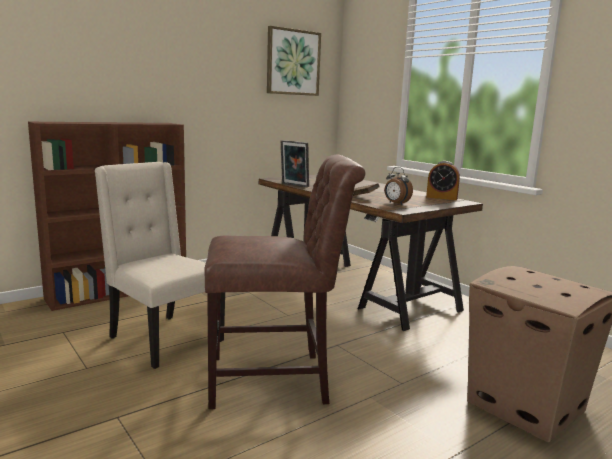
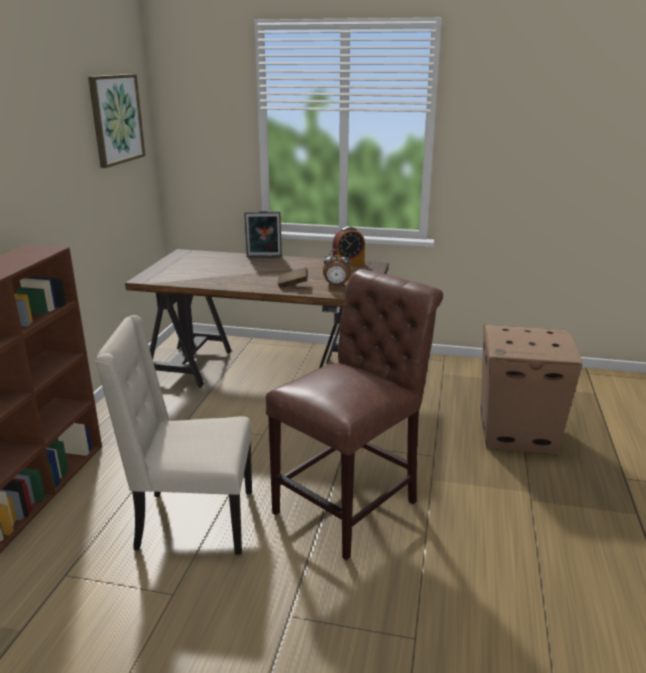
camera: 40 degrees left, 10 degrees up
picture frame [281,140,309,187] -> picture frame moved to [244,211,282,257]

